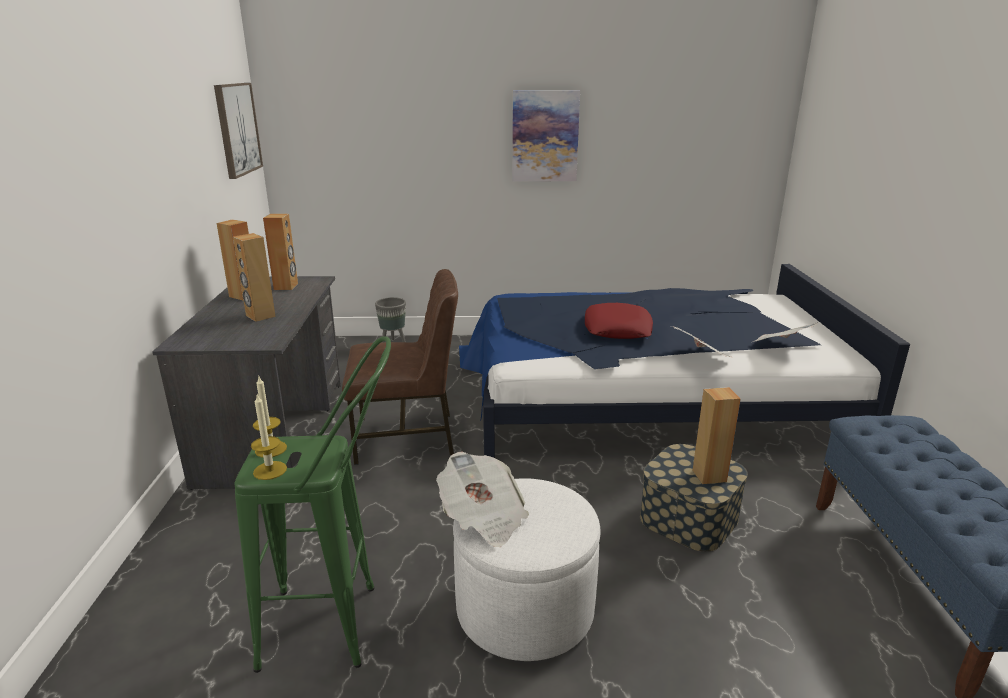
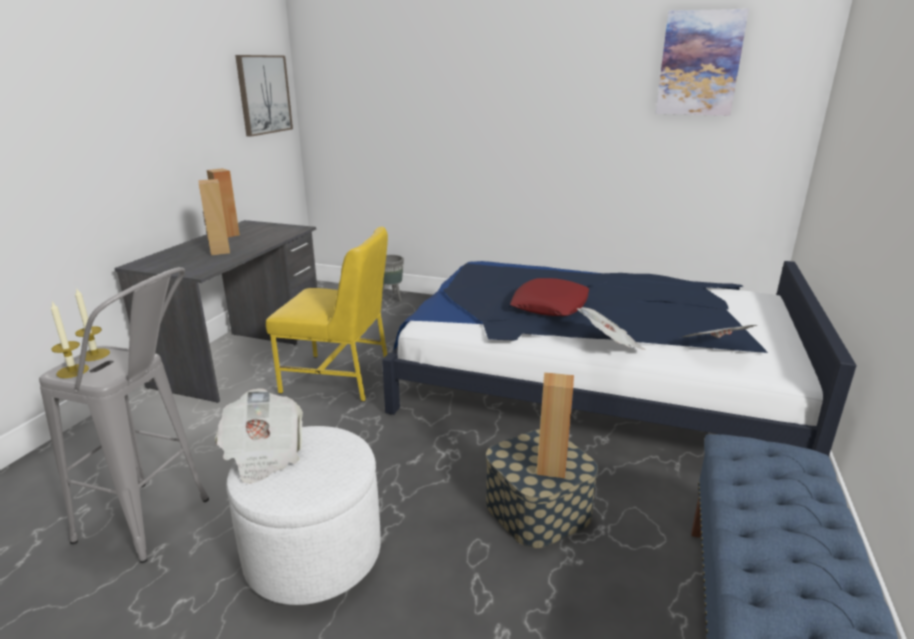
camera: 20 degrees right, 0 degrees up
green stool [235,336,391,673] -> grey stool [39,267,209,563]
brown speaker [263,214,298,290] -> none
brown chair [342,269,458,465] -> yellow chair [266,227,388,402]
picture [512,90,580,182] -> picture moved to [655,9,749,116]

